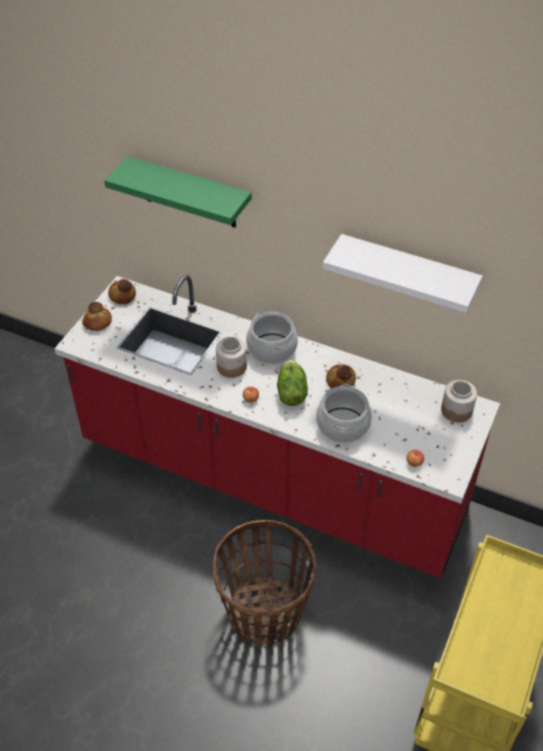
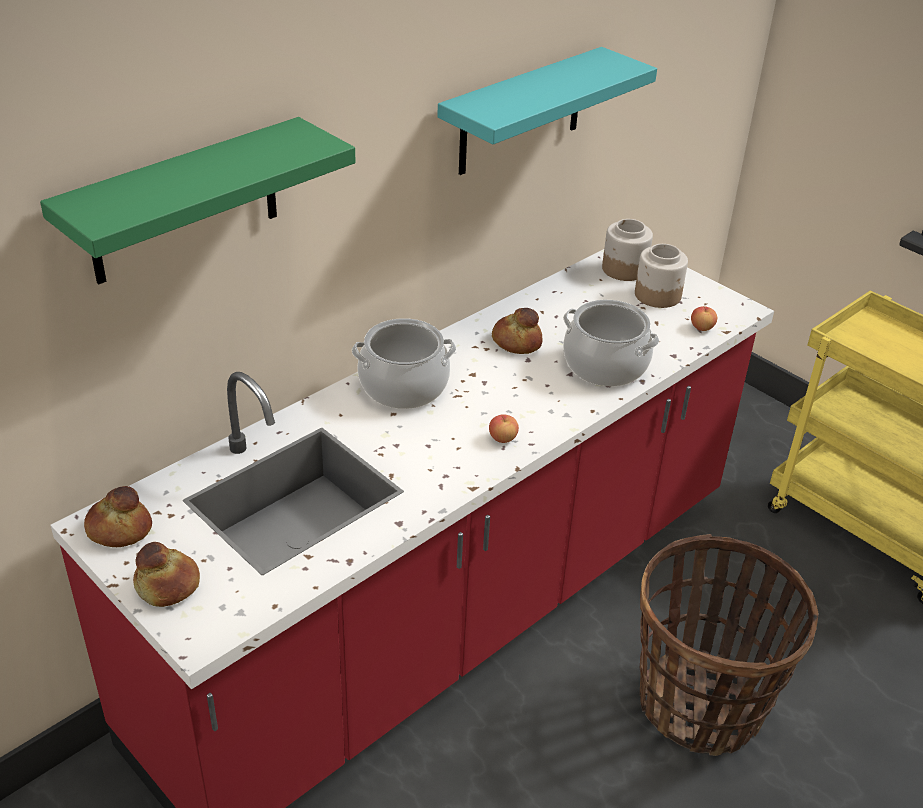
camera: 70 degrees left, 10 degrees down
jar [216,337,247,378] -> jar moved to [635,244,688,308]
lettuce [277,359,308,406] -> none
white shelf [323,234,483,313] -> turquoise shelf [437,47,657,175]

